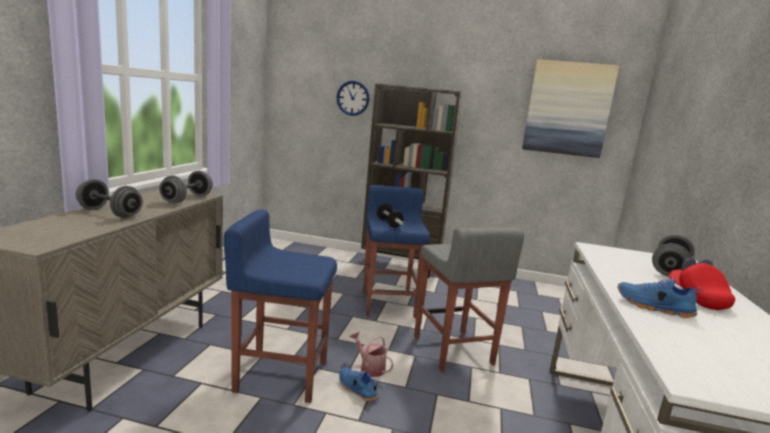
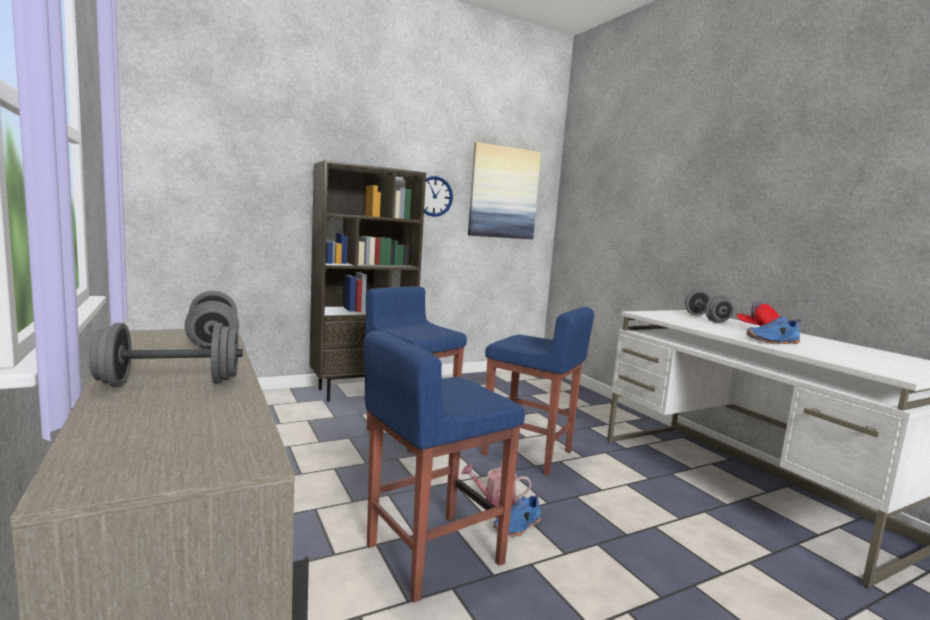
camera: 40 degrees left, 5 degrees down
wall clock [337,81,369,116] -> wall clock moved to [424,176,453,217]
blue shoe [339,367,378,401] -> blue shoe turned 45 degrees counterclockwise [493,493,541,536]
dumbbell [377,204,404,228] -> none
grey stool [414,228,524,372] -> blue stool [481,307,594,476]

